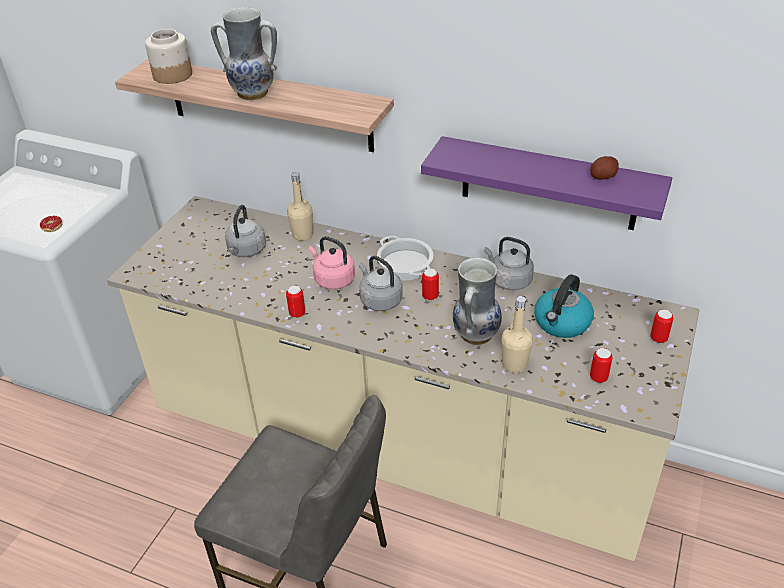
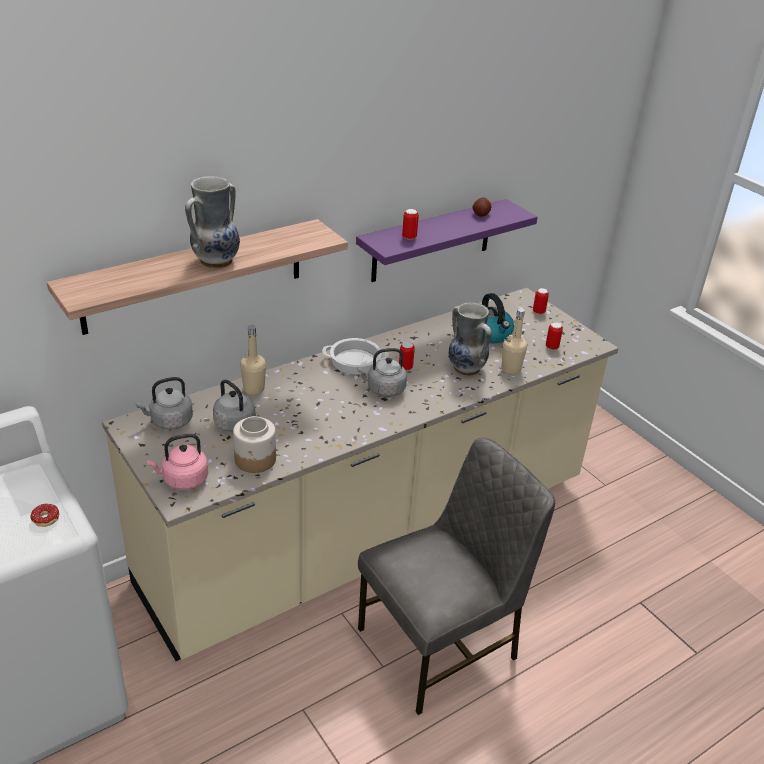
camera: 60 degrees left, 5 degrees down
jar [145,29,192,84] -> jar moved to [233,416,276,473]
can [286,286,305,318] -> can moved to [402,209,419,240]
pink kettle [309,236,355,290] -> pink kettle moved to [147,433,208,490]
grey kettle [484,237,534,290] -> grey kettle moved to [136,377,193,430]

